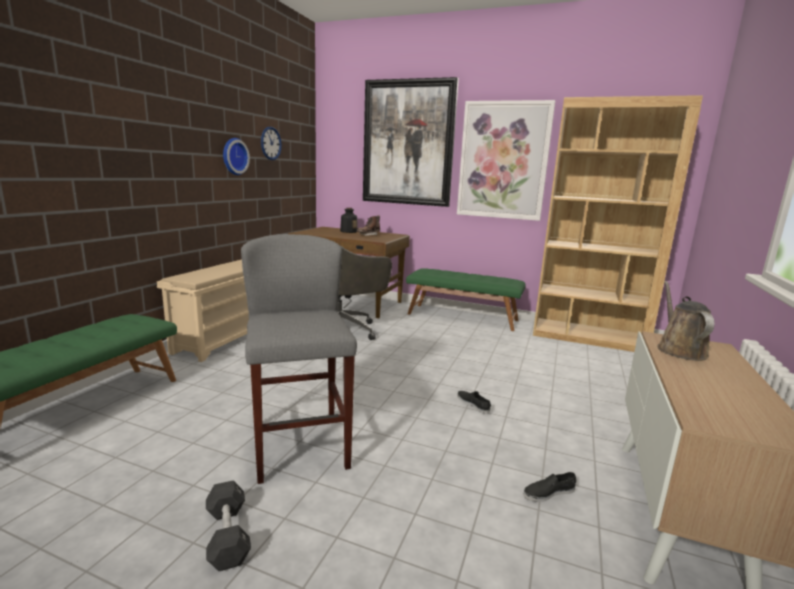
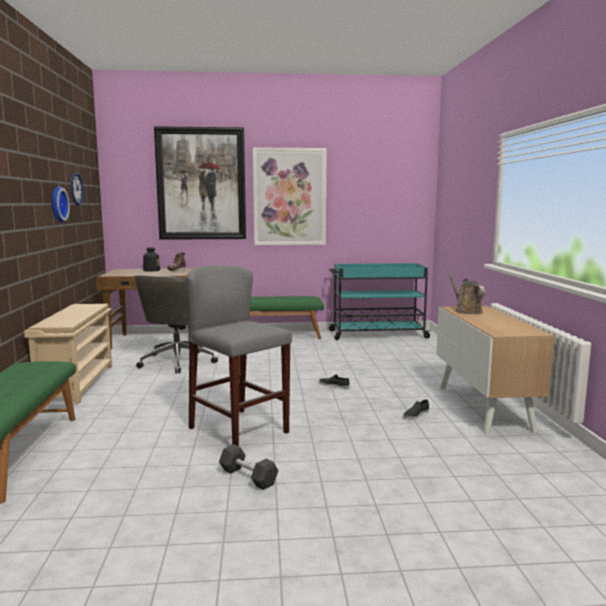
camera: 25 degrees left, 5 degrees down
brown bookcase [533,95,703,352] -> turquoise cart [329,263,431,340]

